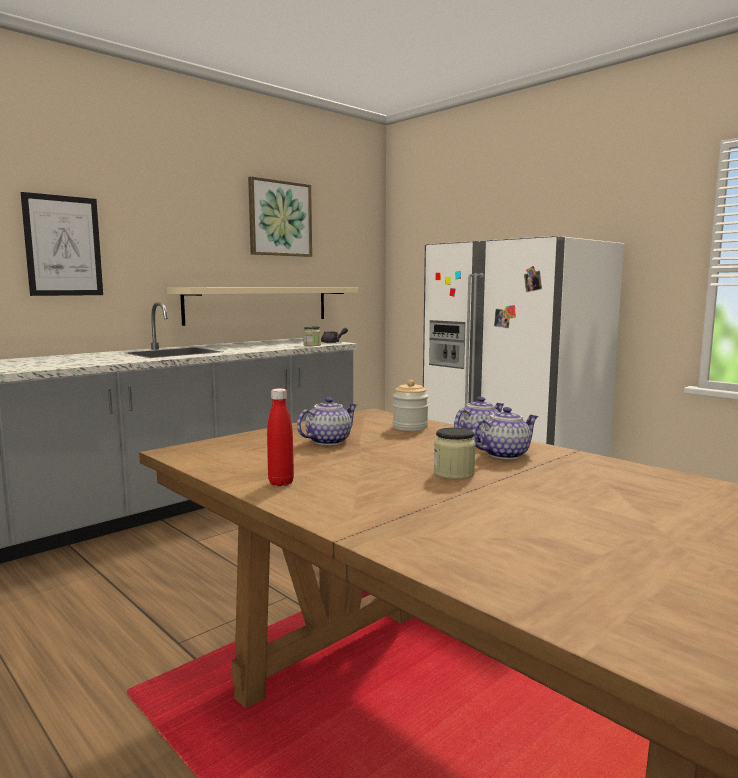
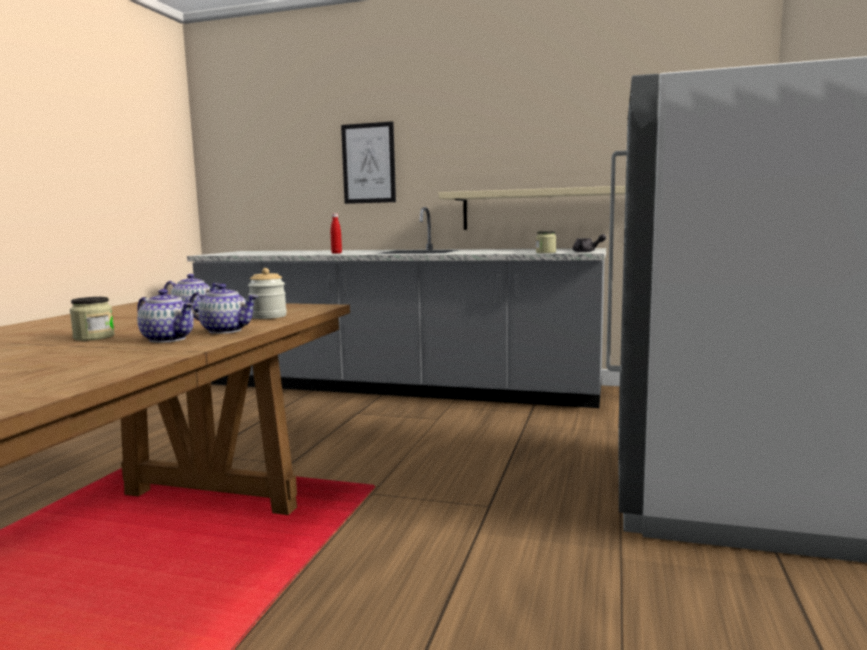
camera: 60 degrees right, 0 degrees up
picture [248,176,312,257] -> none
red bottle [267,388,294,486] -> red bottle moved to [331,214,342,254]

